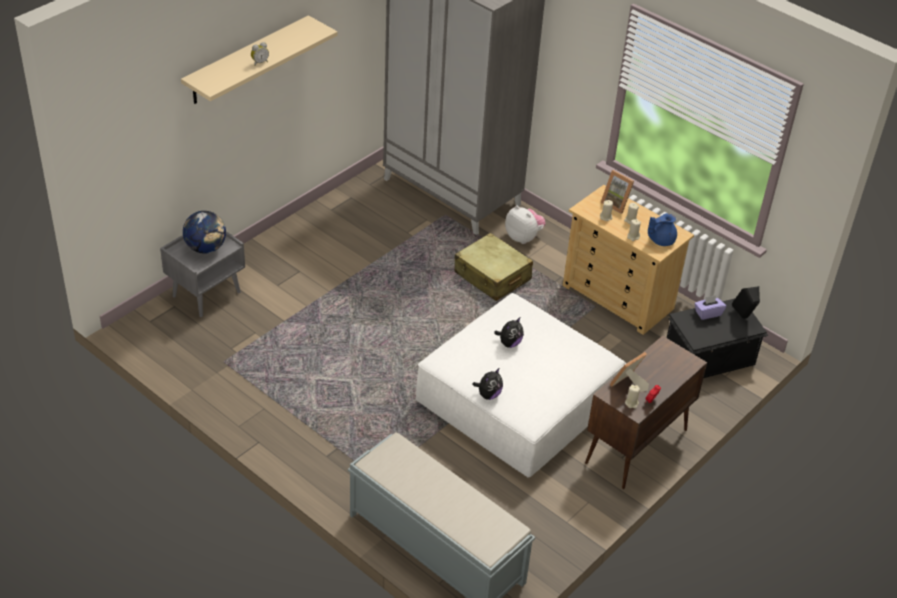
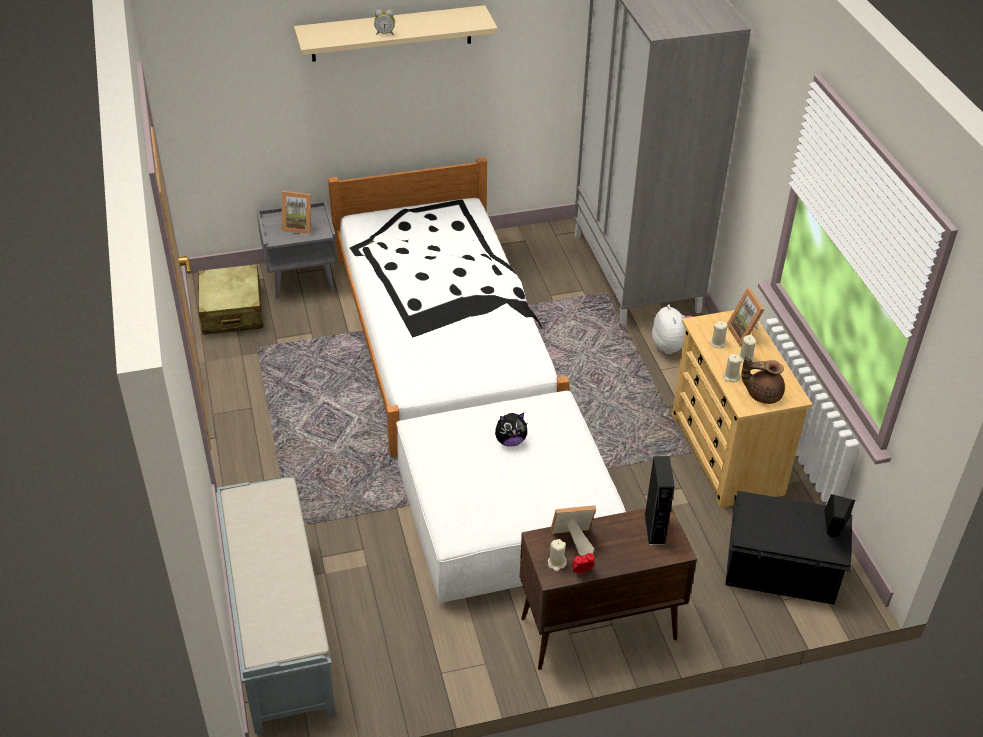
camera: 35 degrees right, 0 degrees up
globe [183,211,226,254] -> picture frame [282,191,311,234]
beige suitcase [454,233,533,301] -> beige suitcase moved to [197,264,263,335]
plush toy [472,367,503,400] -> none
blue teapot [648,213,677,246] -> brown teapot [741,356,785,404]
purple tissue box [694,295,726,320] -> none
none -> white bed [328,157,569,457]
none -> black speaker [645,456,675,545]

